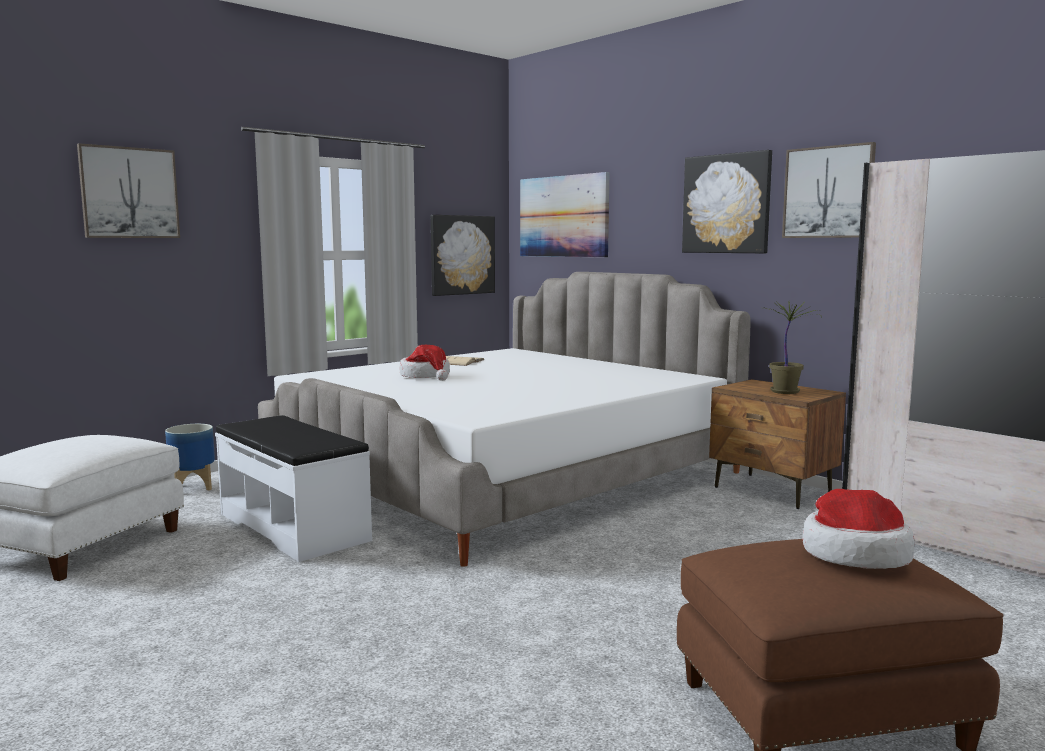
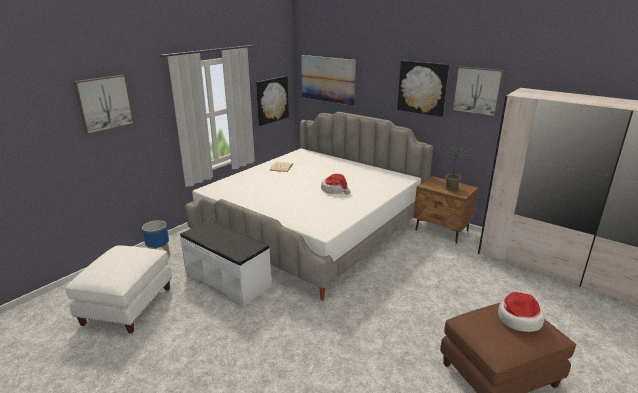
camera: 10 degrees left, 15 degrees up
hat [400,345,450,381] -> hat moved to [321,174,351,195]

